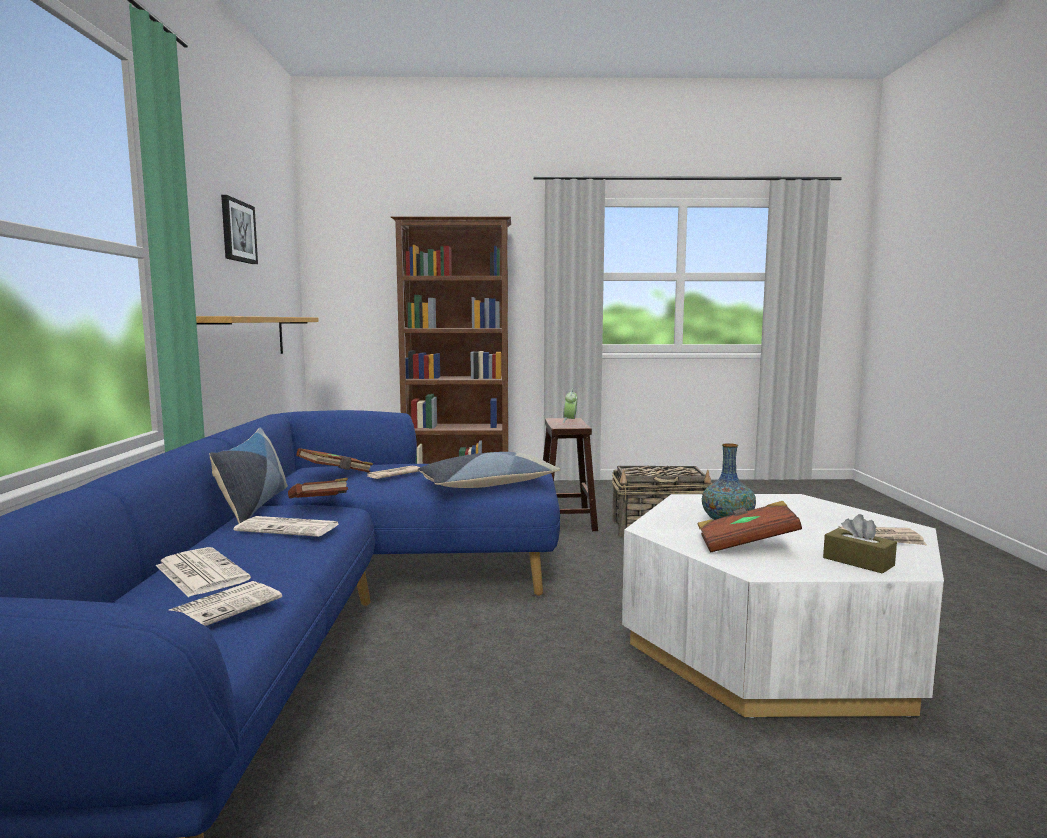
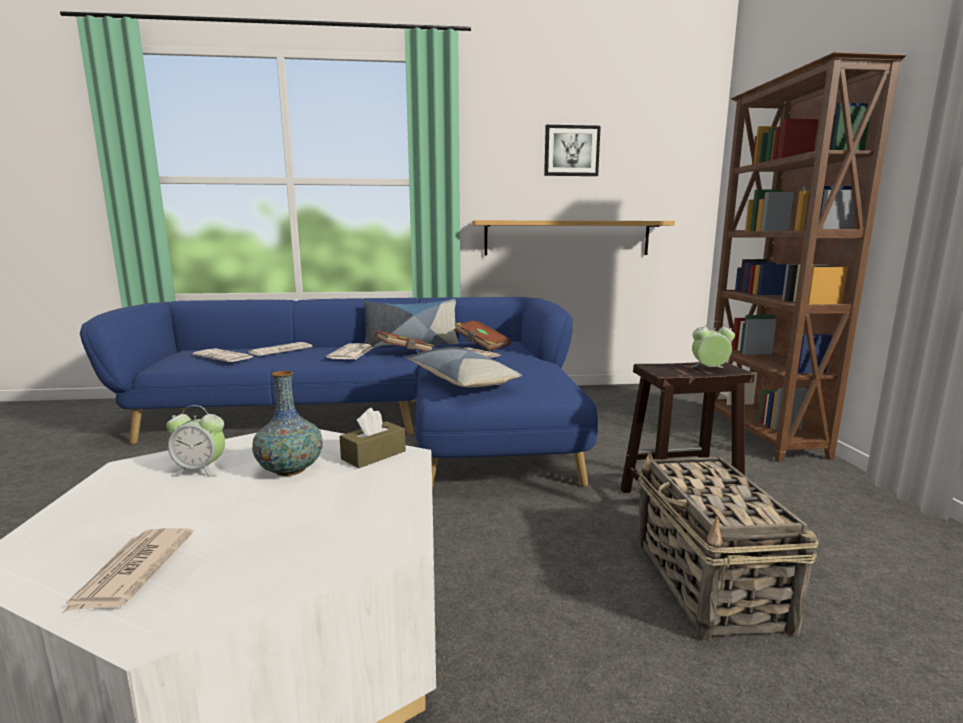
camera: 85 degrees right, 5 degrees up
brown book [698,501,802,553] -> alarm clock [166,406,225,477]
brown tissue box [823,514,897,574] -> brown tissue box moved to [339,408,406,468]

